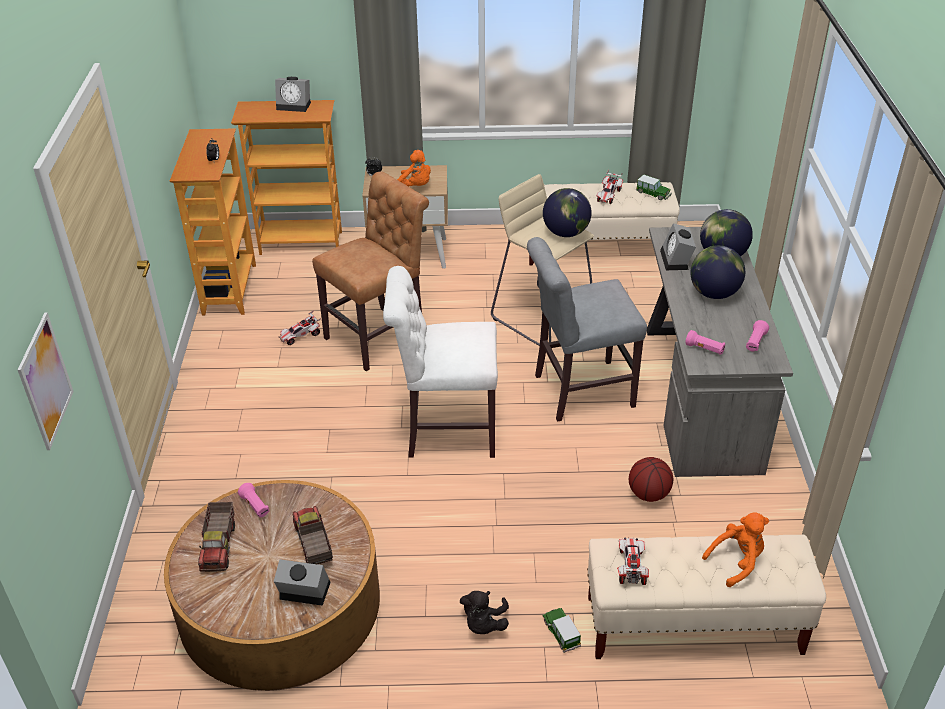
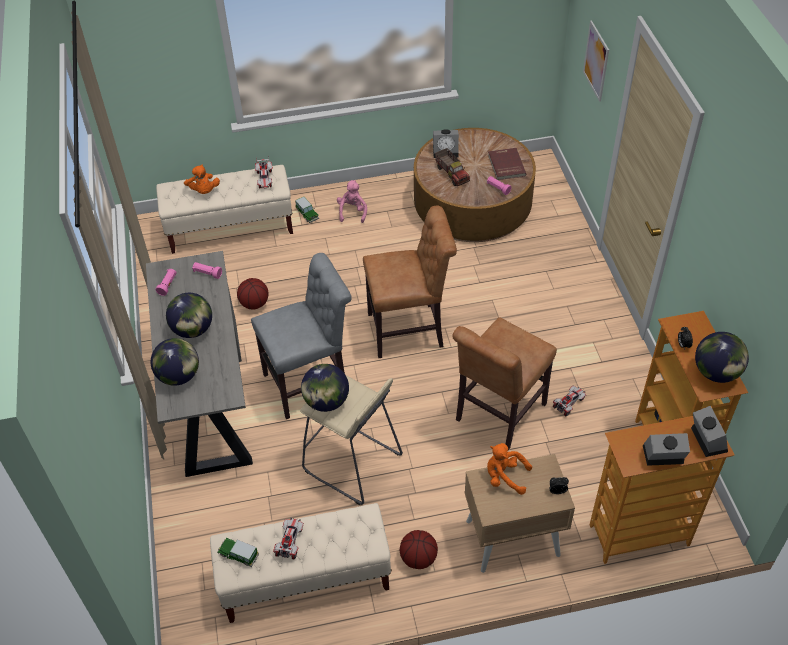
camera: 170 degrees right, 10 degrees up
toy truck [198,502,235,572] -> red book [488,148,526,180]
white chair [383,266,498,458] -> brown chair [363,206,457,358]
black plush toy [460,591,509,634] -> pink plush toy [337,180,367,223]
alarm clock [660,223,696,270] -> alarm clock moved to [691,406,728,457]
orange plush toy [702,512,769,587] -> orange plush toy turned 75 degrees counterclockwise [184,165,220,194]
none -> basketball [400,530,438,569]
none -> globe [695,332,749,383]

